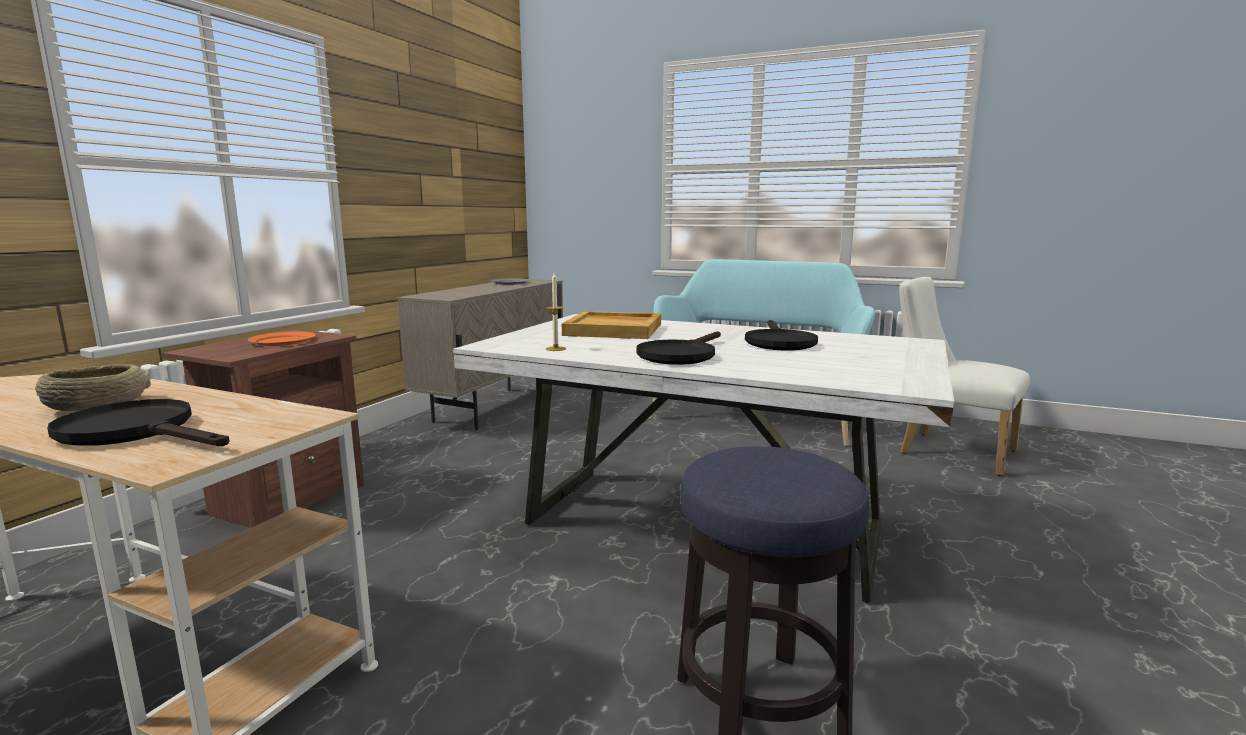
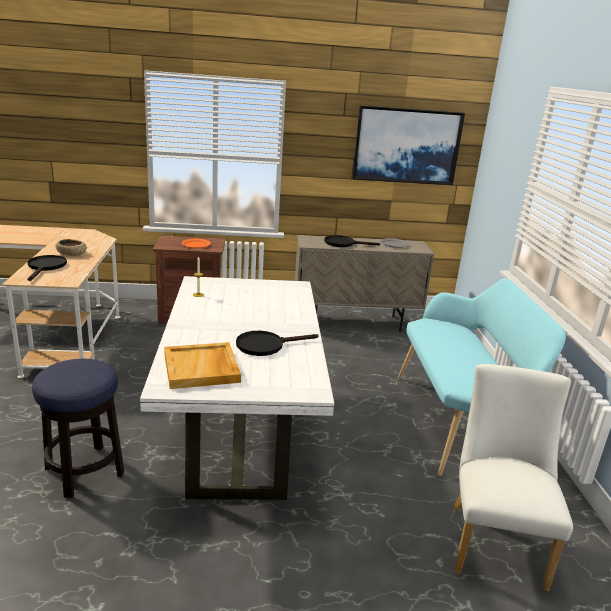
camera: 60 degrees right, 10 degrees up
beige tray [562,311,661,339] -> beige tray moved to [164,342,241,389]
black frying pan [637,331,721,365] -> black frying pan moved to [324,235,380,247]
none -> picture [352,105,465,185]

